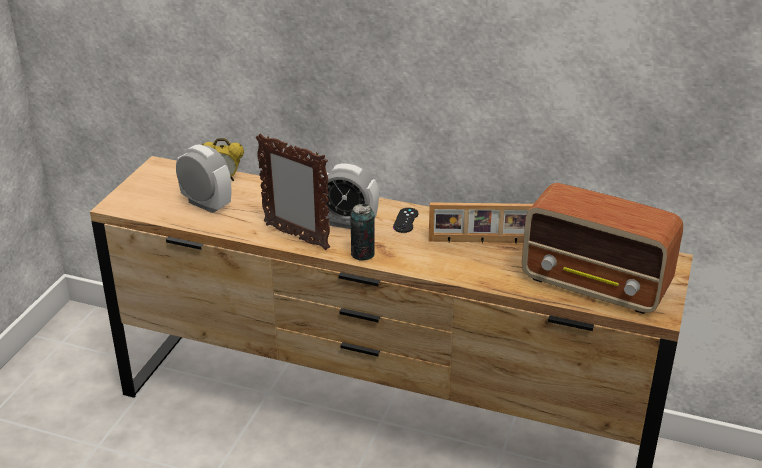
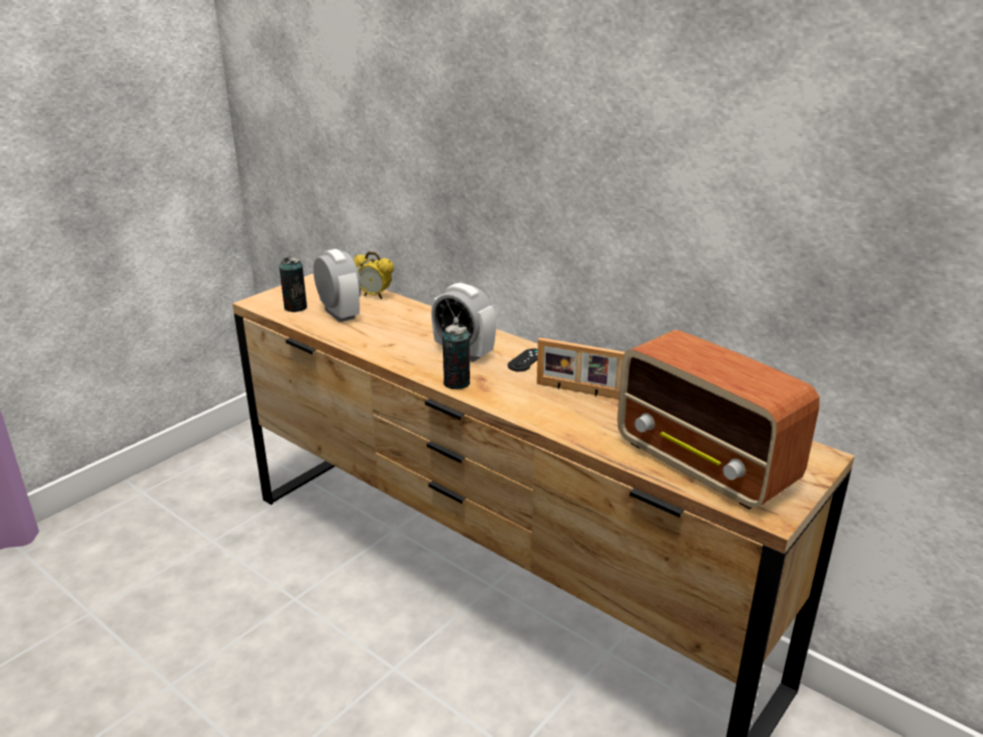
camera: 20 degrees right, 5 degrees down
picture frame [256,133,330,250] -> none
none -> can [279,257,307,312]

